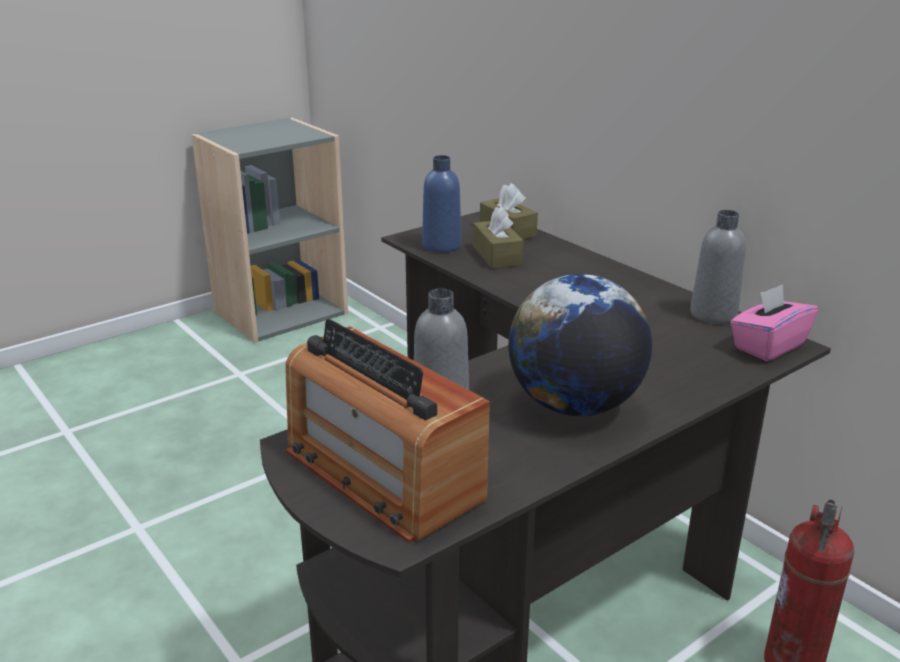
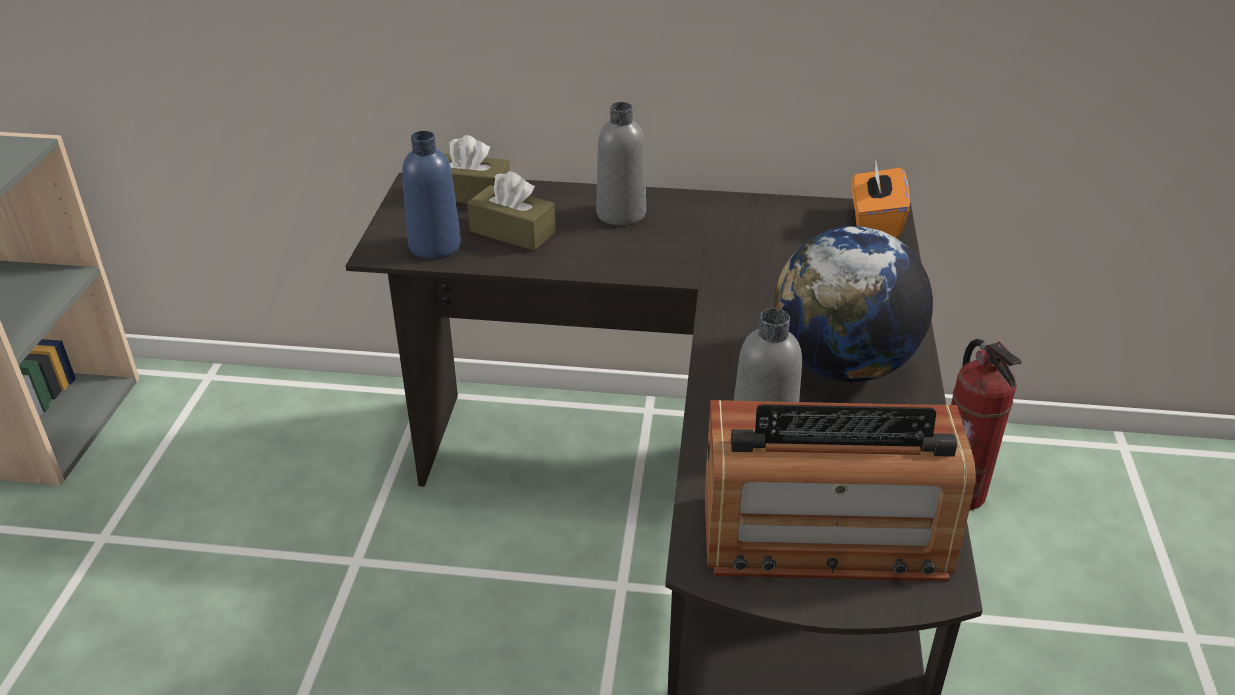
camera: 45 degrees left, 10 degrees up
grey bottle [690,210,746,324] -> grey bottle moved to [596,102,646,225]
pink tissue box [730,284,818,361] -> orange tissue box [852,158,910,238]

